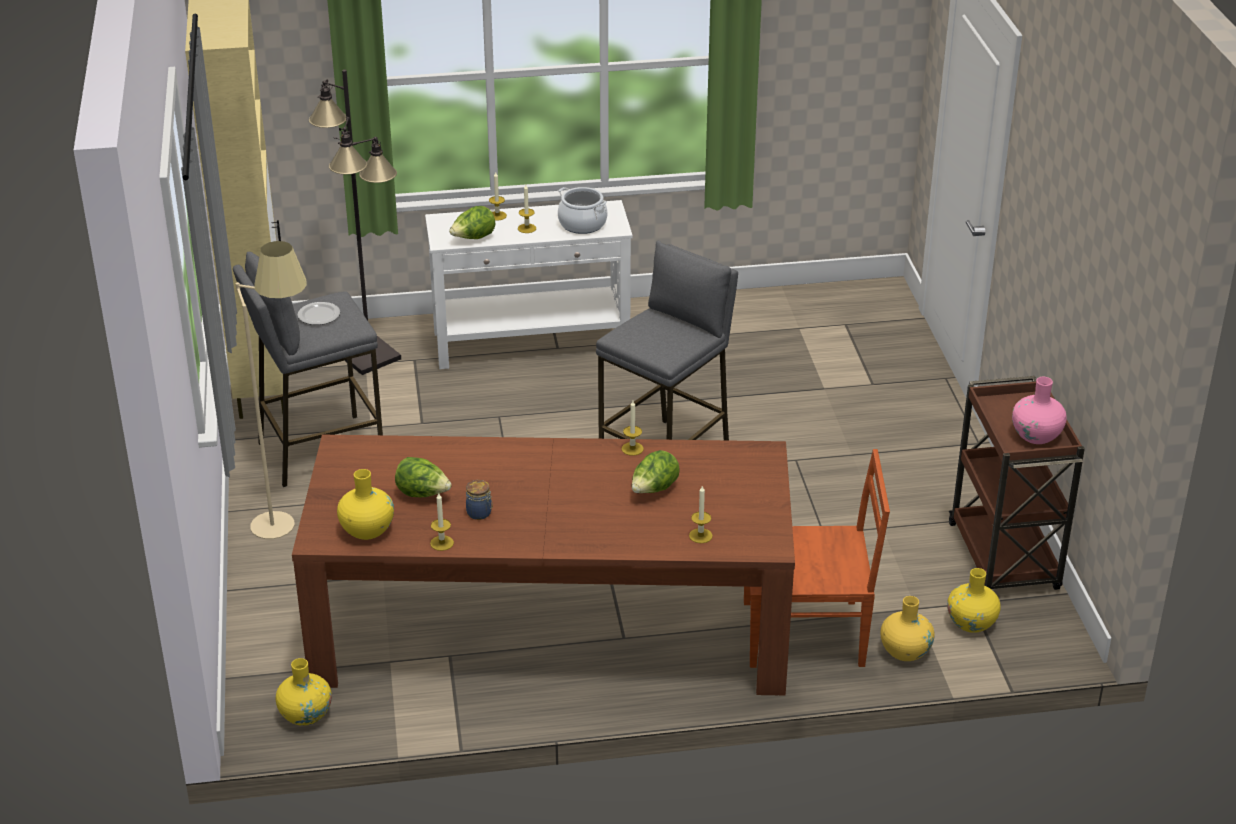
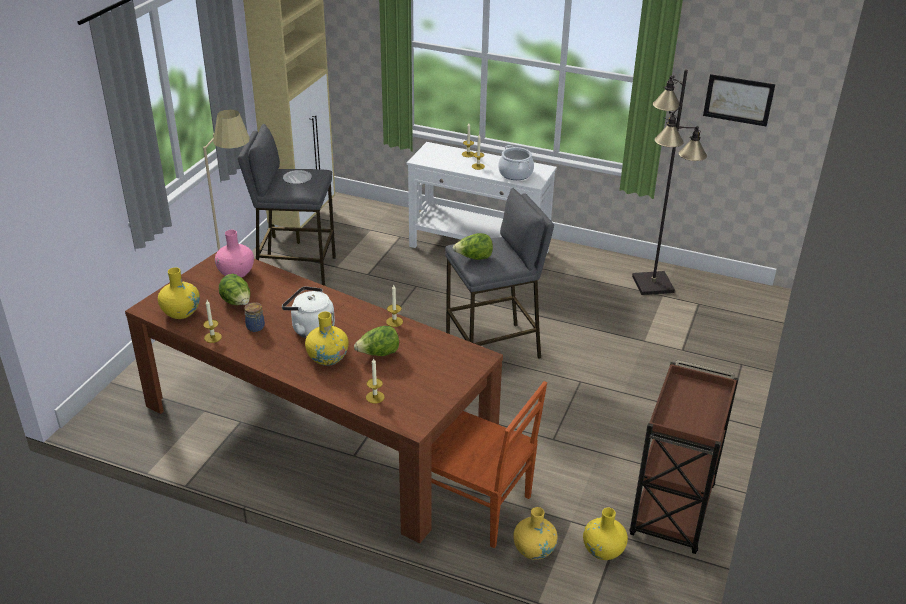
camera: 30 degrees right, 0 degrees up
yellow vase [276,658,332,726] -> yellow vase moved to [305,312,348,366]
black floor lamp [308,70,401,375] -> black floor lamp moved to [632,69,707,295]
lettuce [449,206,495,239] -> lettuce moved to [453,233,493,260]
pink vase [1012,377,1067,444] -> pink vase moved to [215,230,254,278]
none -> white kettle [282,286,335,338]
none -> picture [703,74,775,127]

